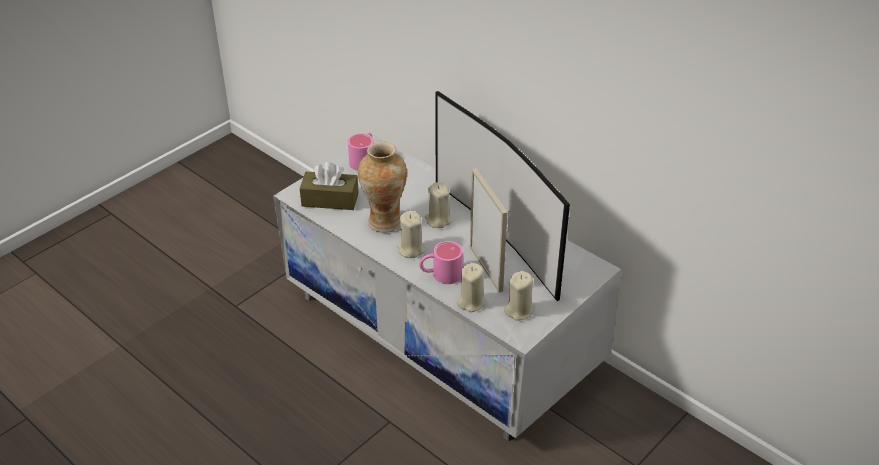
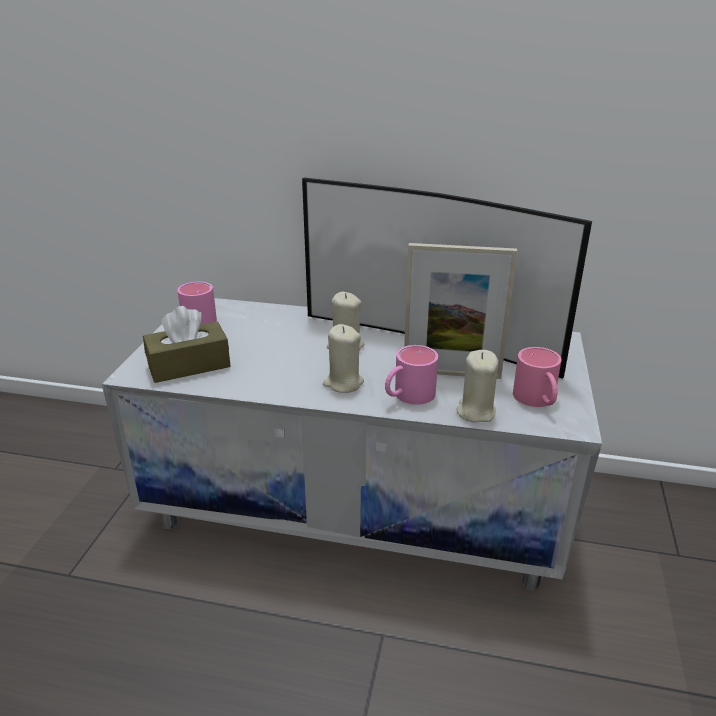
camera: 30 degrees left, 10 degrees down
vase [358,142,407,233] -> none
picture frame [470,168,508,292] -> picture frame turned 150 degrees clockwise [404,243,517,379]
beige candle [504,271,533,321] -> pink mug [513,347,561,407]

